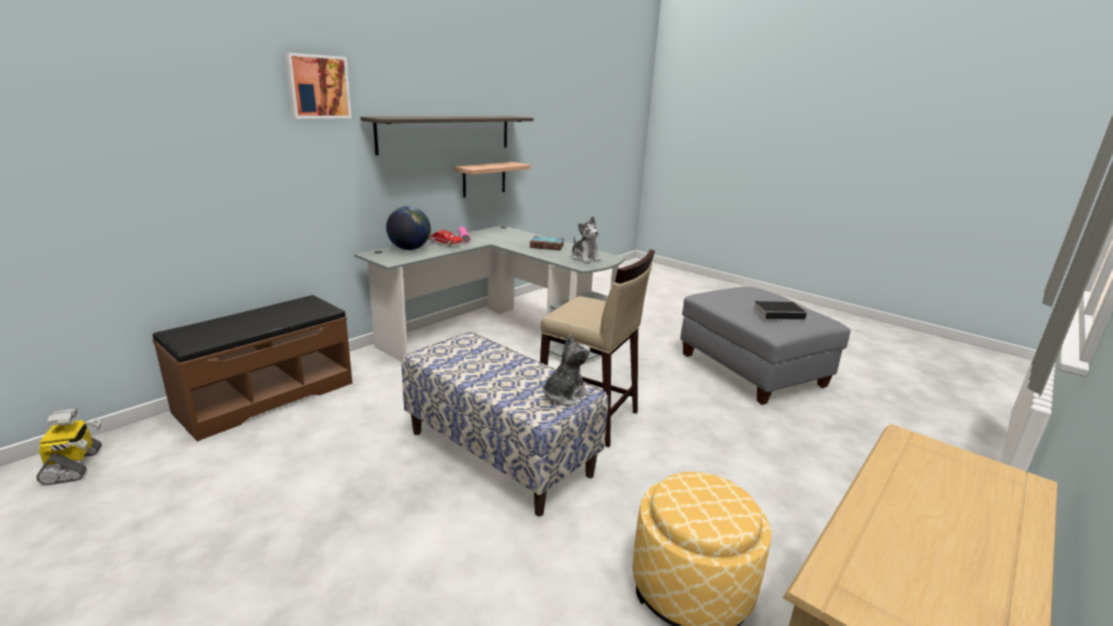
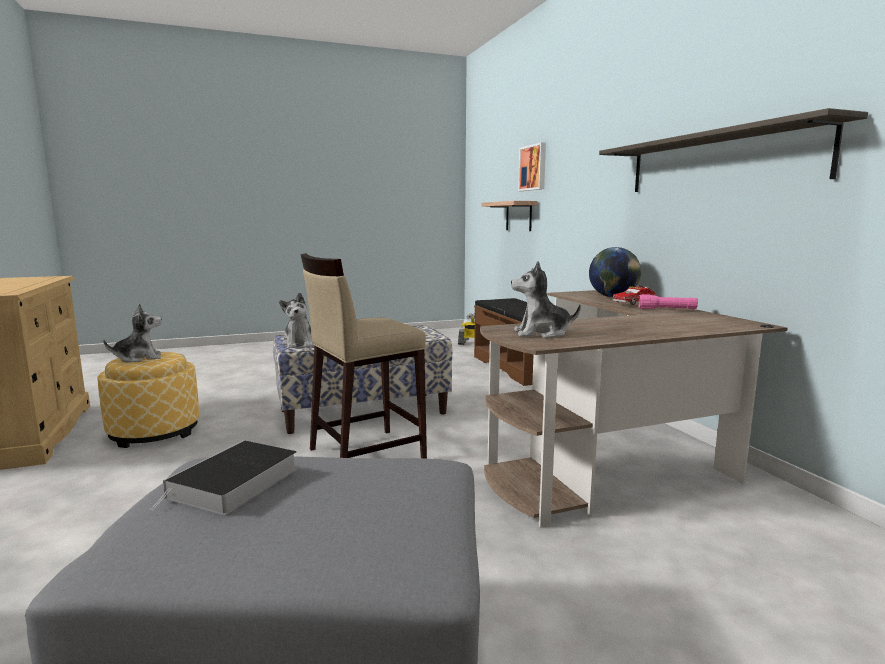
camera: 120 degrees right, 10 degrees down
picture [285,53,352,119] -> picture moved to [518,142,546,191]
grey desk [354,225,625,362] -> brown desk [480,290,788,528]
shelf [454,162,531,198] -> shelf moved to [481,201,538,231]
book [530,236,564,251] -> none
none -> plush toy [103,303,162,363]

